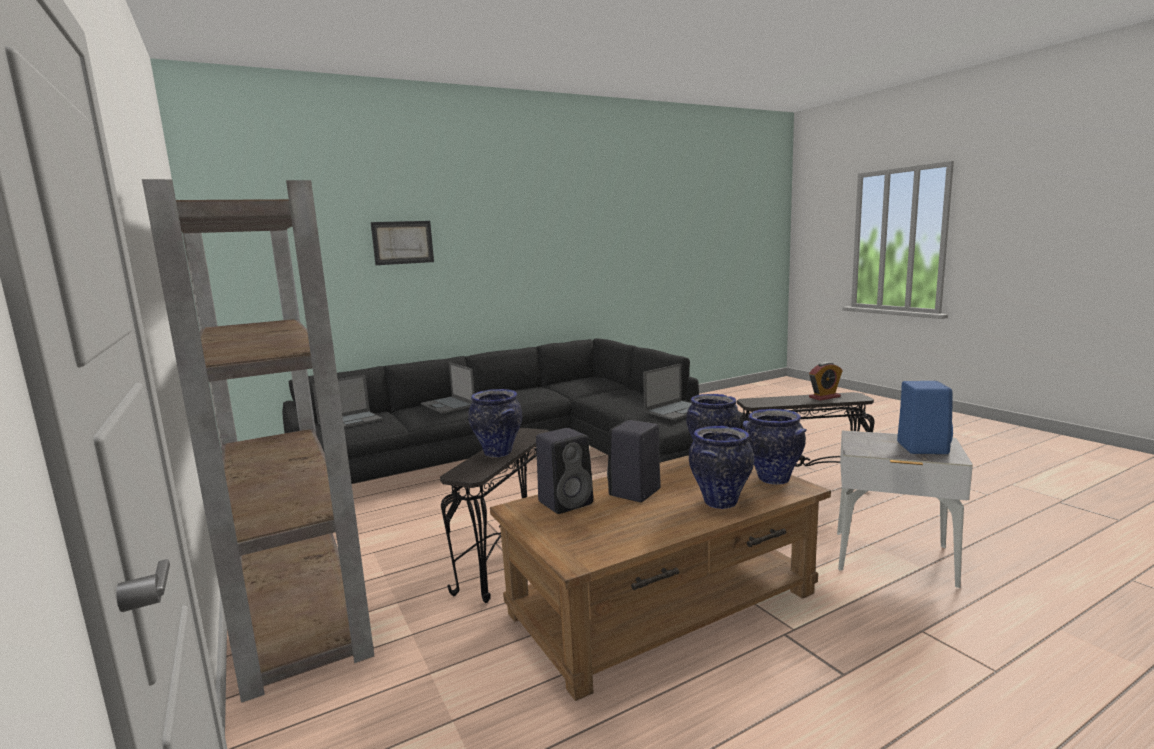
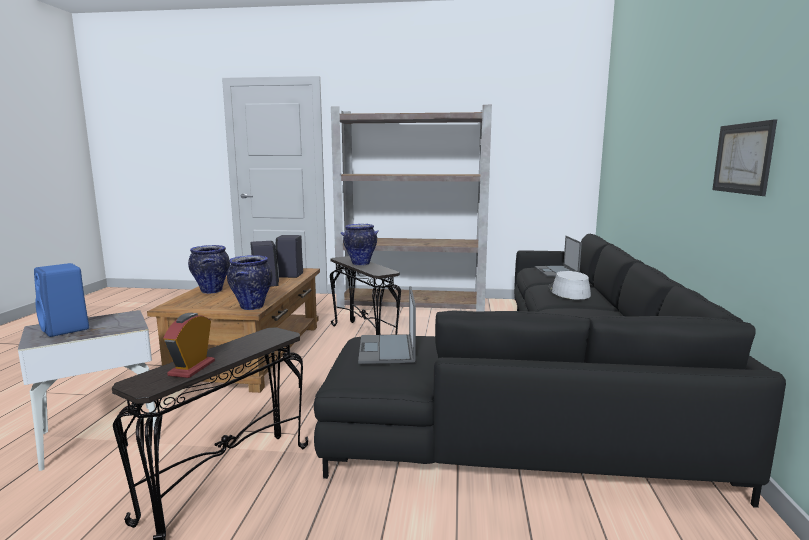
camera: 125 degrees right, 0 degrees up
picture [371,221,434,265] -> picture moved to [712,119,777,196]
laptop [421,363,475,414] -> grey hat [548,271,591,300]
vase [743,409,807,485] -> none

